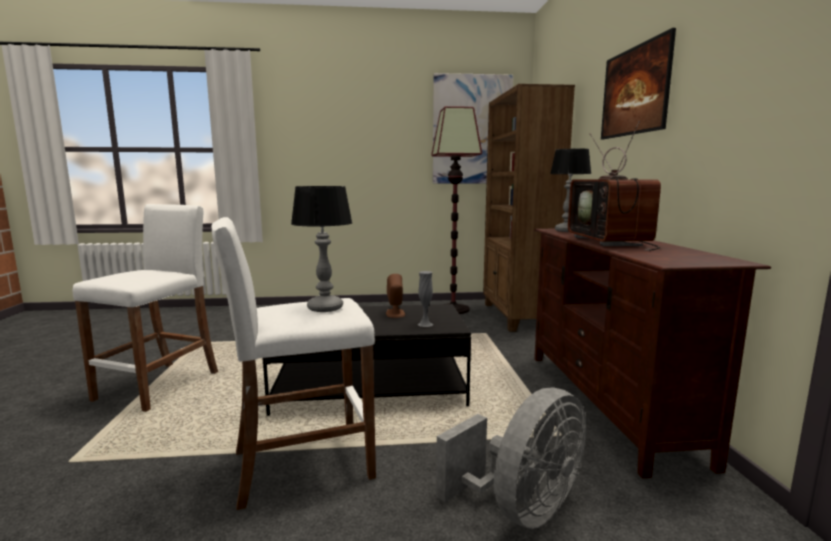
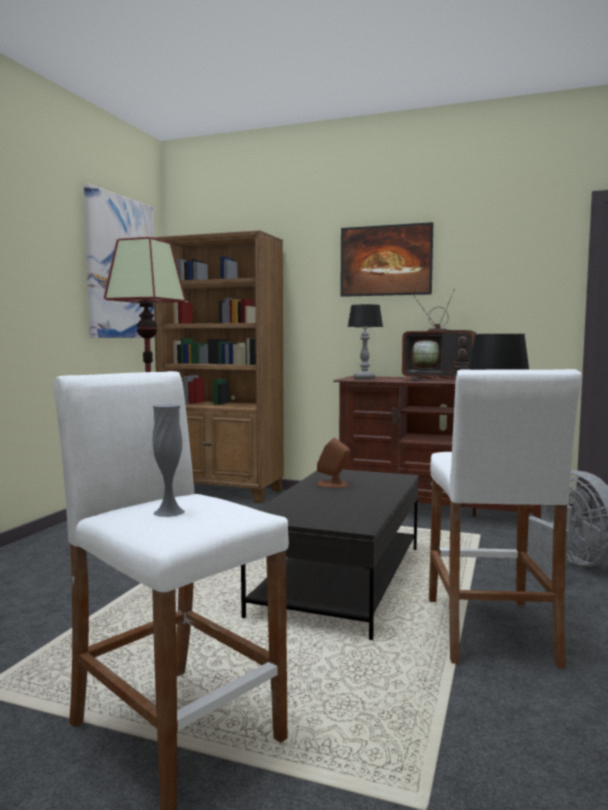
camera: 65 degrees left, 5 degrees down
grey vase [418,271,433,327] -> grey vase moved to [153,404,185,517]

